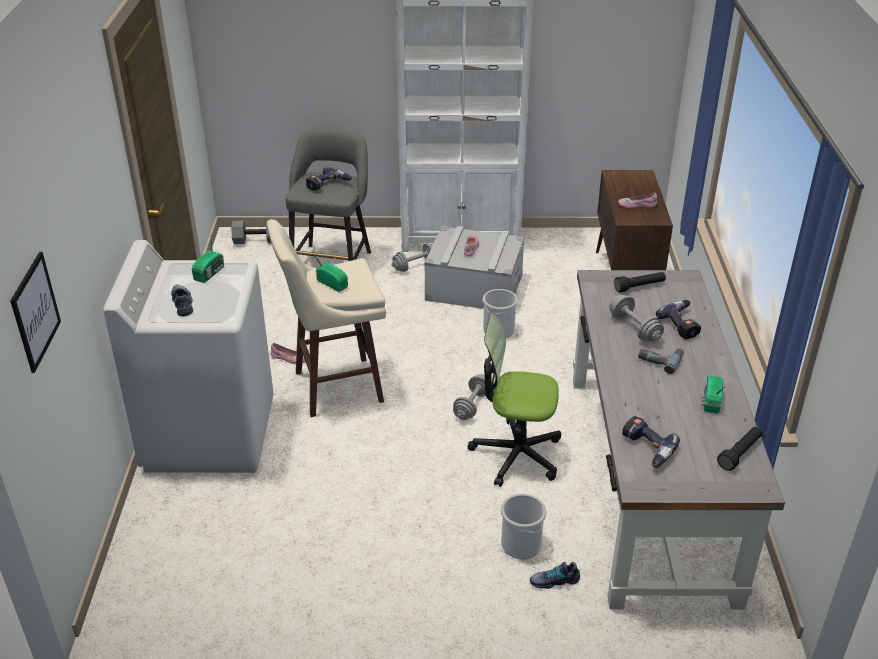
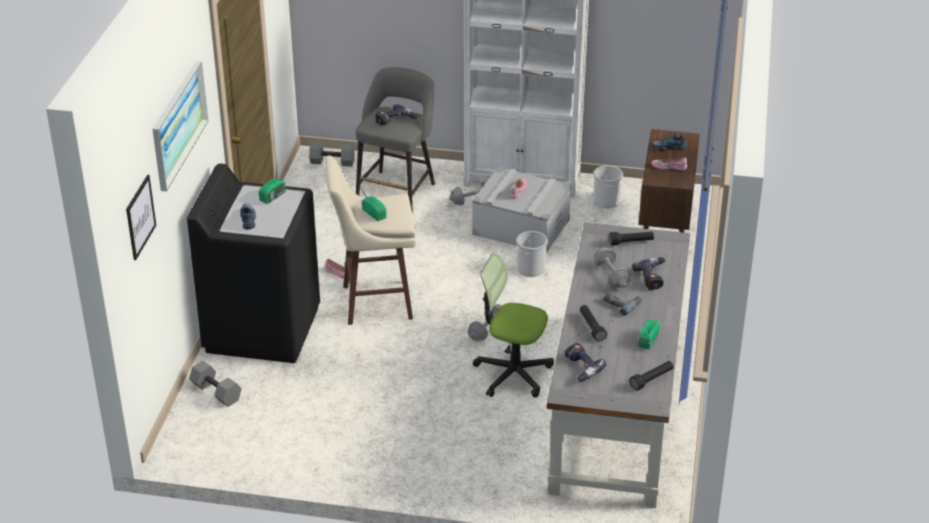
camera: 10 degrees right, 0 degrees up
white washing machine [103,240,274,473] -> black washing machine [187,164,320,363]
bucket [501,494,546,559] -> bucket moved to [593,165,623,208]
shoe [530,562,580,589] -> shoe moved to [652,133,687,151]
none -> picture [152,61,208,192]
none -> grey dumbbell [189,361,242,407]
none -> black flashlight [580,305,607,341]

